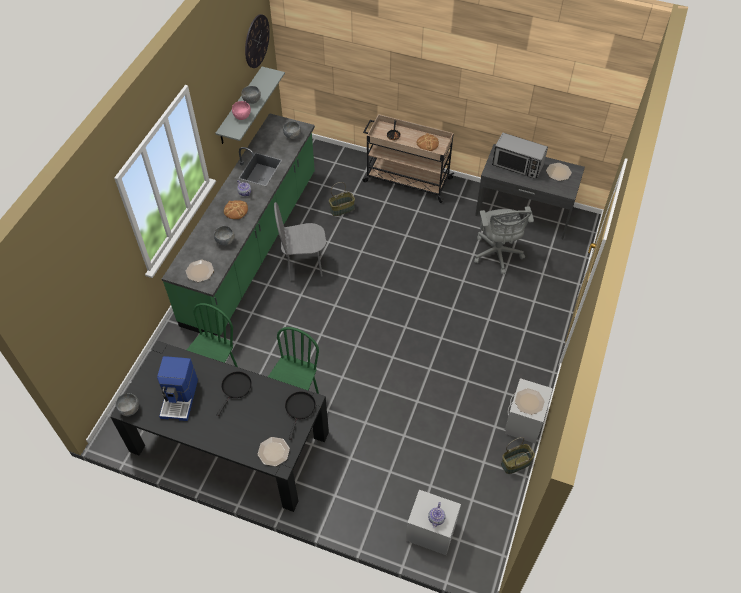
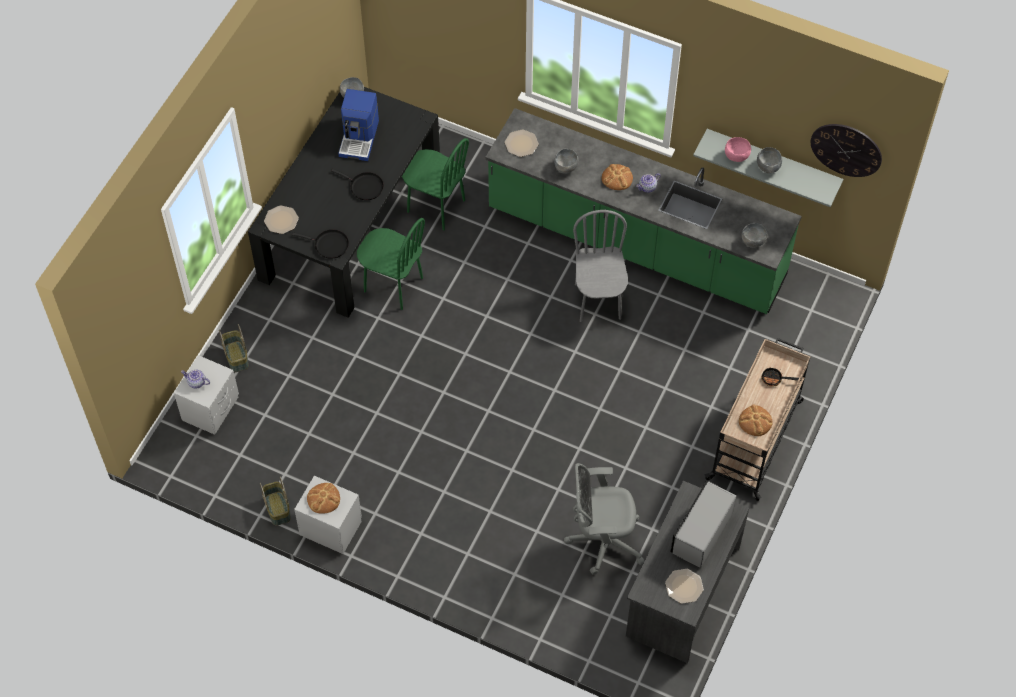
camera: 95 degrees right, 5 degrees up
coffee machine [157,356,198,421] -> coffee machine turned 90 degrees counterclockwise [338,89,379,161]
basket [329,182,355,216] -> basket moved to [219,324,249,372]
plate [515,388,545,415] -> bread [307,483,340,514]

